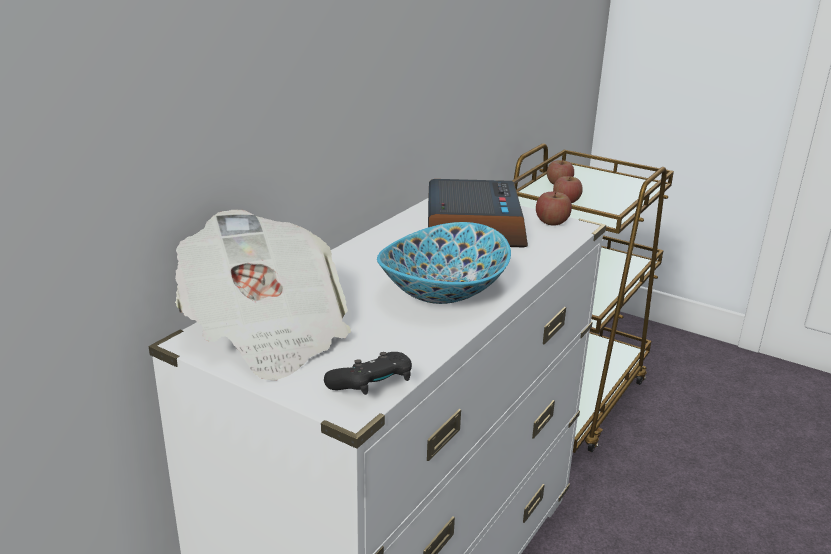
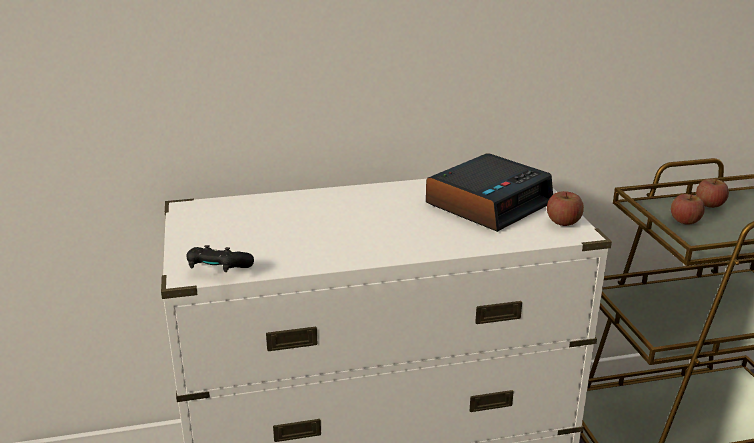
camera: 45 degrees right, 0 degrees up
newspaper [175,210,351,381] -> none
bowl [377,222,511,304] -> none

